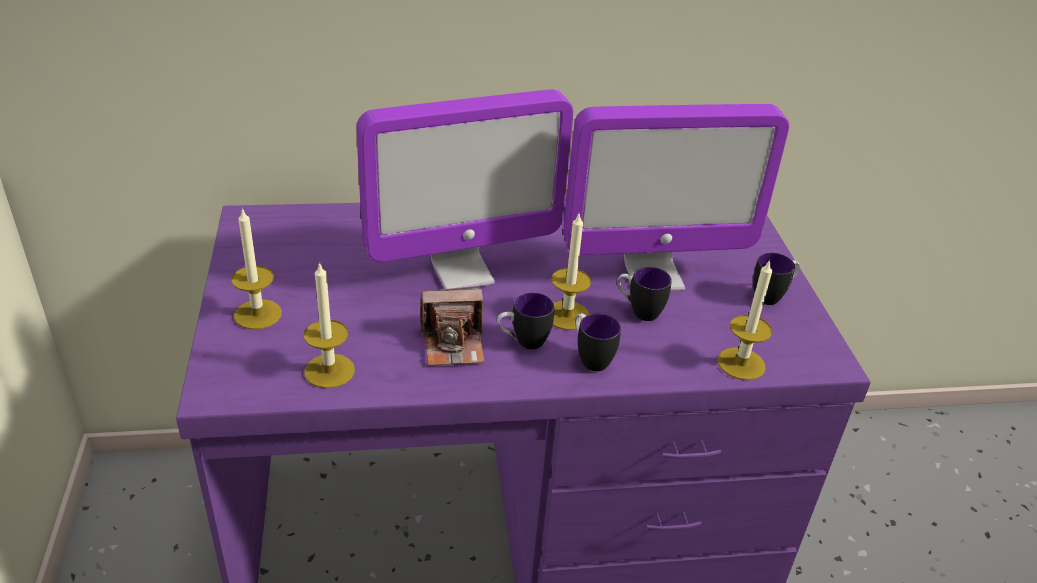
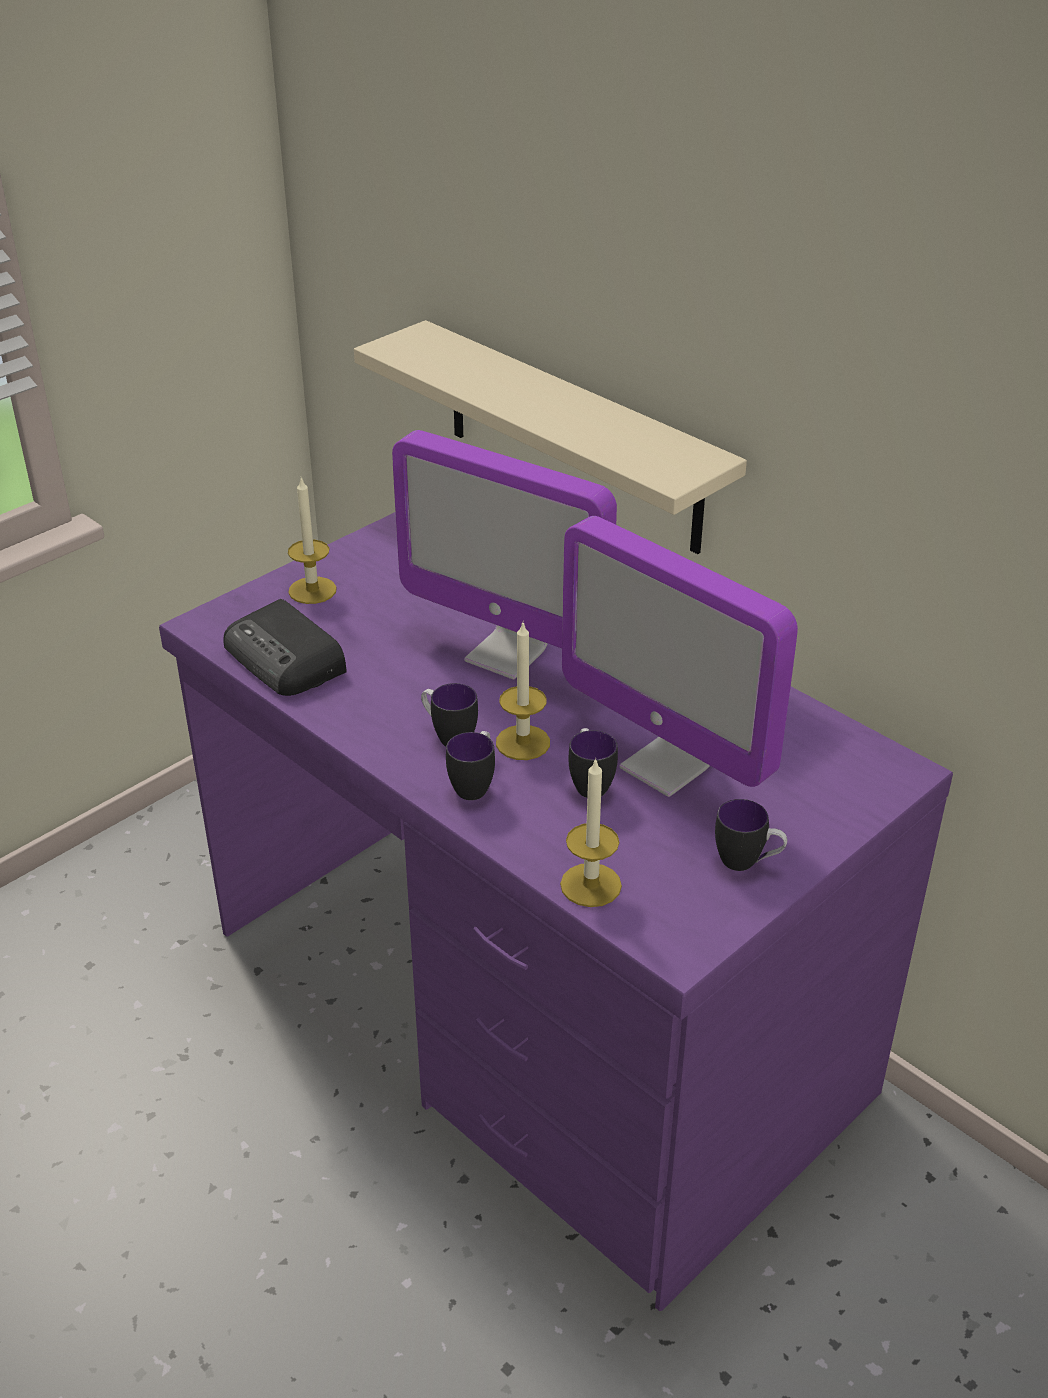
camera: 55 degrees right, 0 degrees up
candle [304,261,355,388] -> radio [223,599,347,696]
camera [419,286,485,366] -> none
none -> beige shelf [354,320,747,554]

